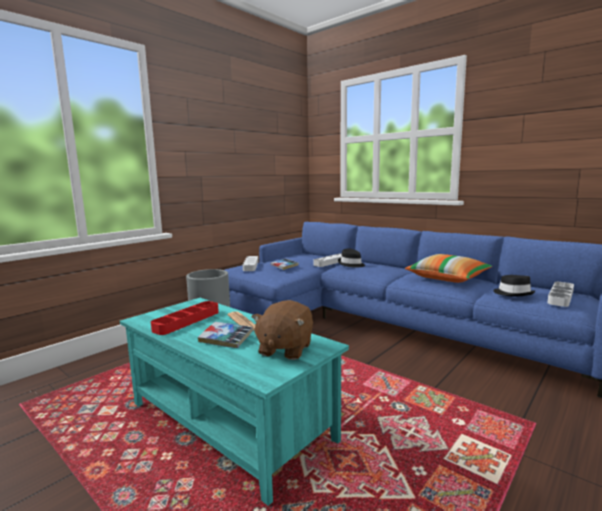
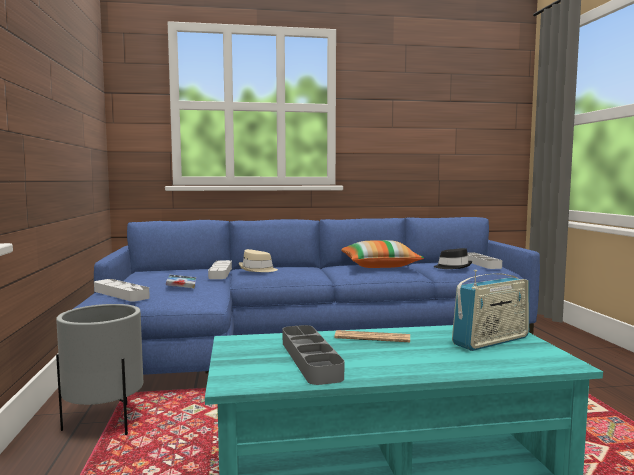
camera: 50 degrees left, 5 degrees down
red tray [151,301,219,335] -> grey tray [283,325,344,385]
book [198,322,253,348] -> none
brown plush toy [252,300,313,360] -> radio [452,270,529,351]
black hat [338,249,365,267] -> beige hat [239,249,278,272]

